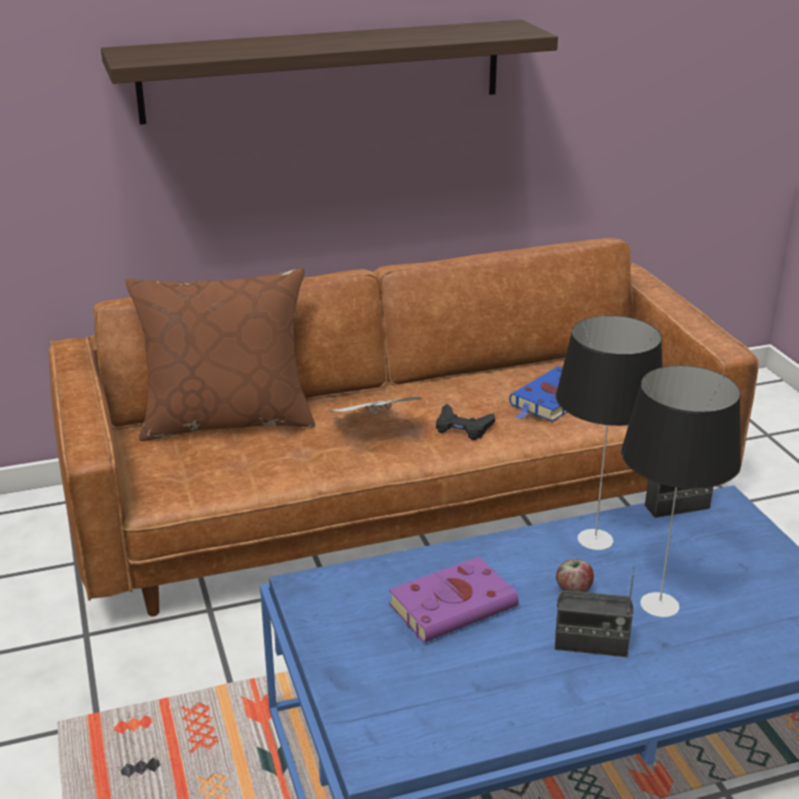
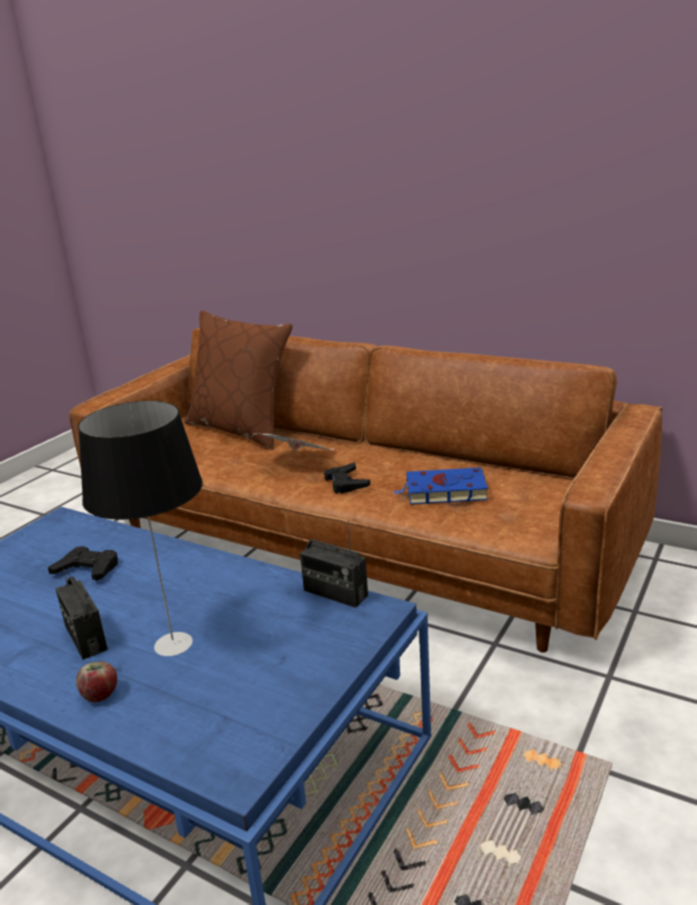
camera: 50 degrees right, 5 degrees down
shelf [101,20,558,124] -> none
purple book [389,557,520,642] -> black game controller [48,546,118,581]
table lamp [556,315,663,550] -> none
apple [556,559,594,592] -> apple moved to [76,662,117,702]

